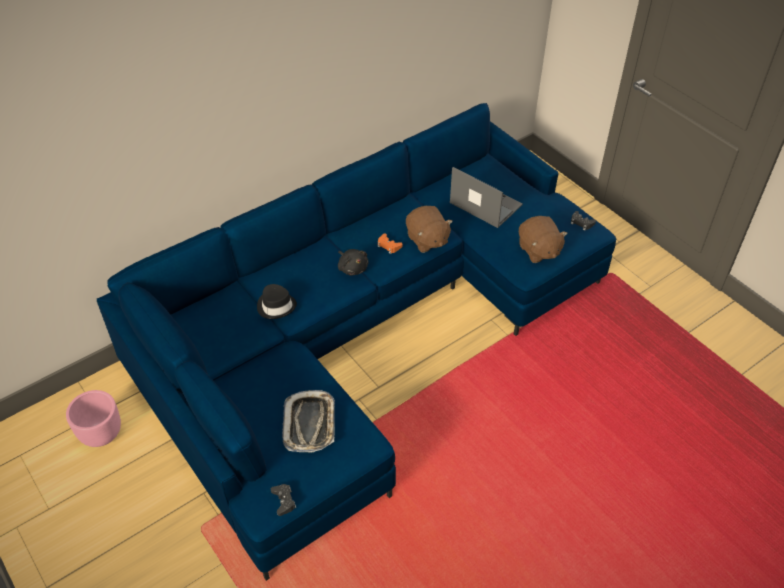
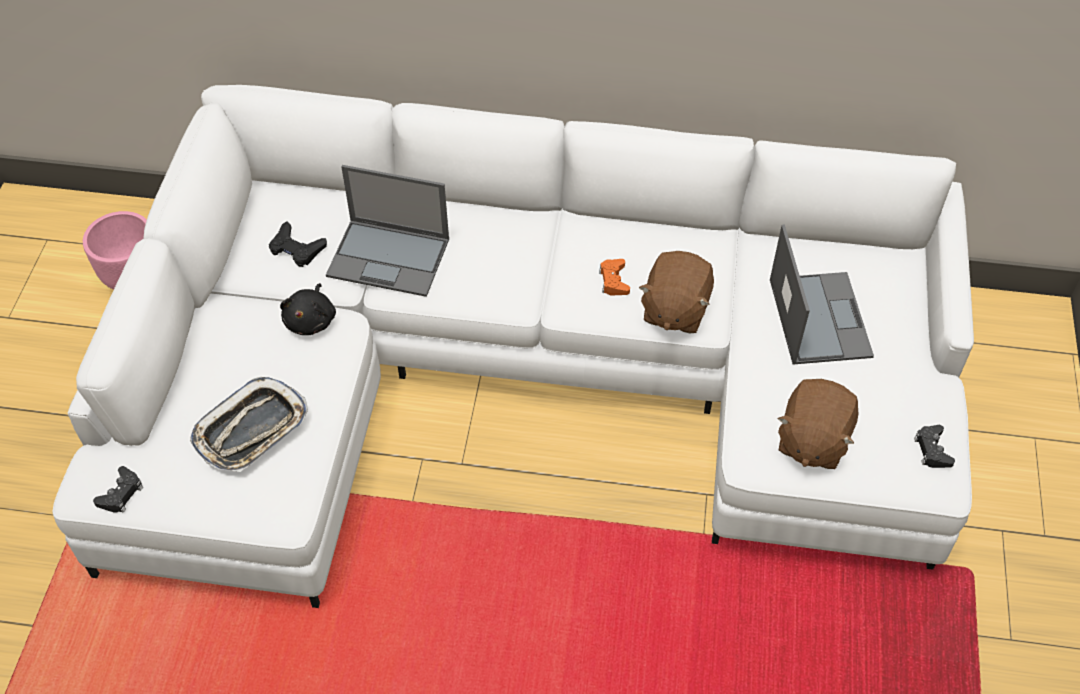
camera: 45 degrees right, 5 degrees up
blue sofa [97,103,616,581] -> white sofa [52,85,974,608]
black hat [257,284,297,319] -> laptop [326,165,449,297]
black plush toy [338,249,368,276] -> black plush toy moved to [280,283,336,335]
none -> black game controller [269,221,327,267]

